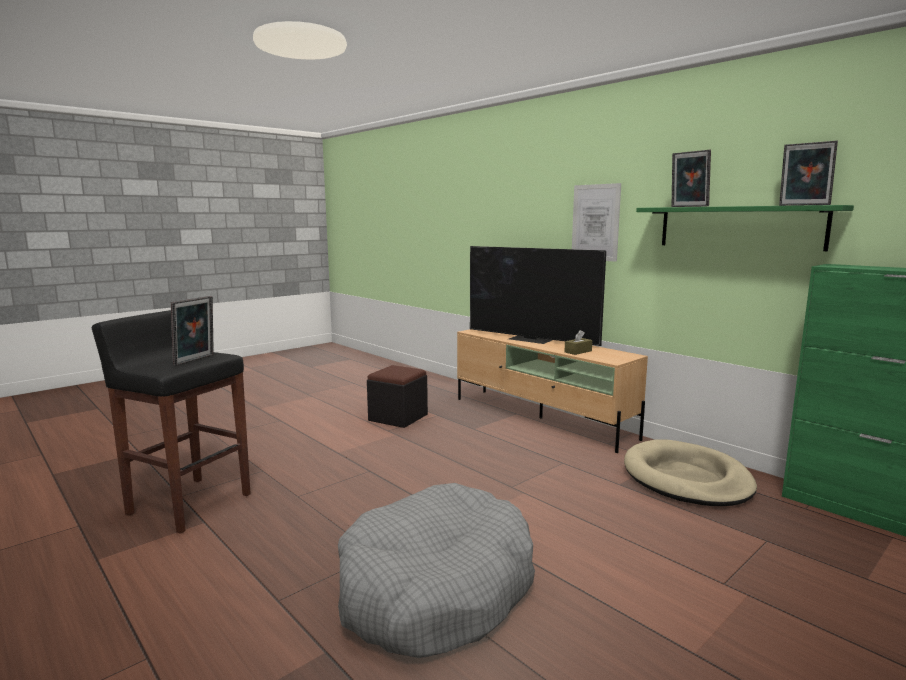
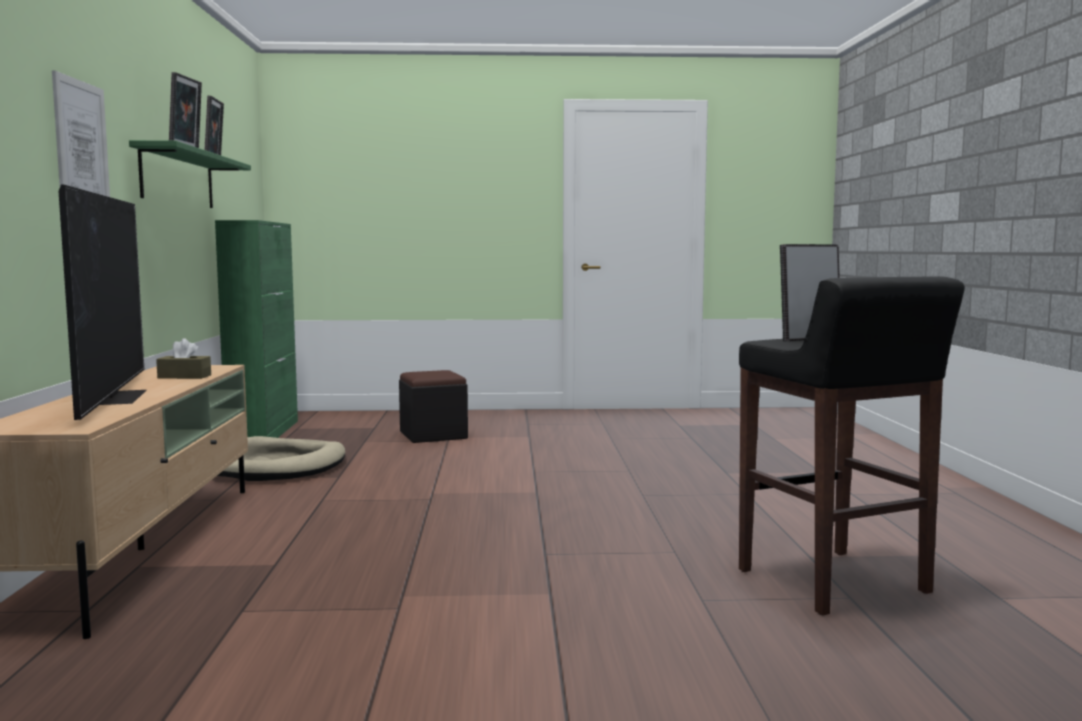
camera: 140 degrees left, 5 degrees down
grey dog bed [338,483,535,658] -> none
black ottoman [367,365,428,428] -> black ottoman moved to [399,370,468,443]

